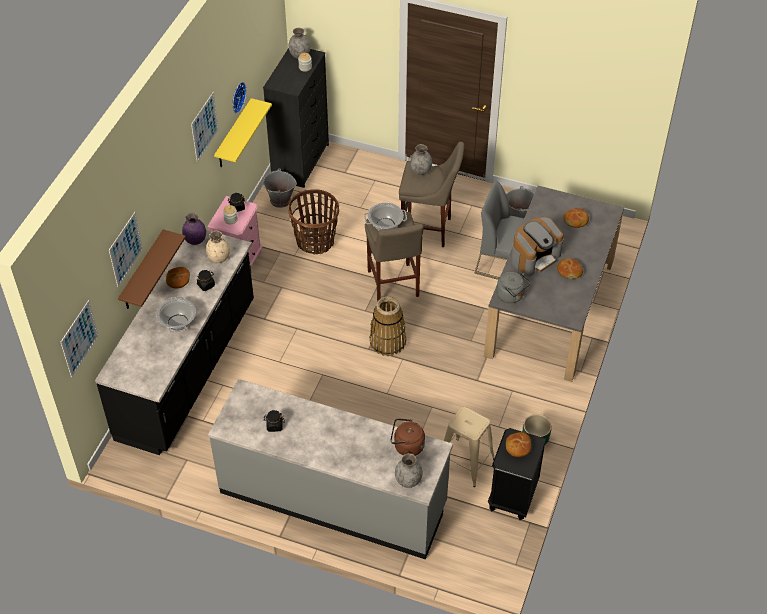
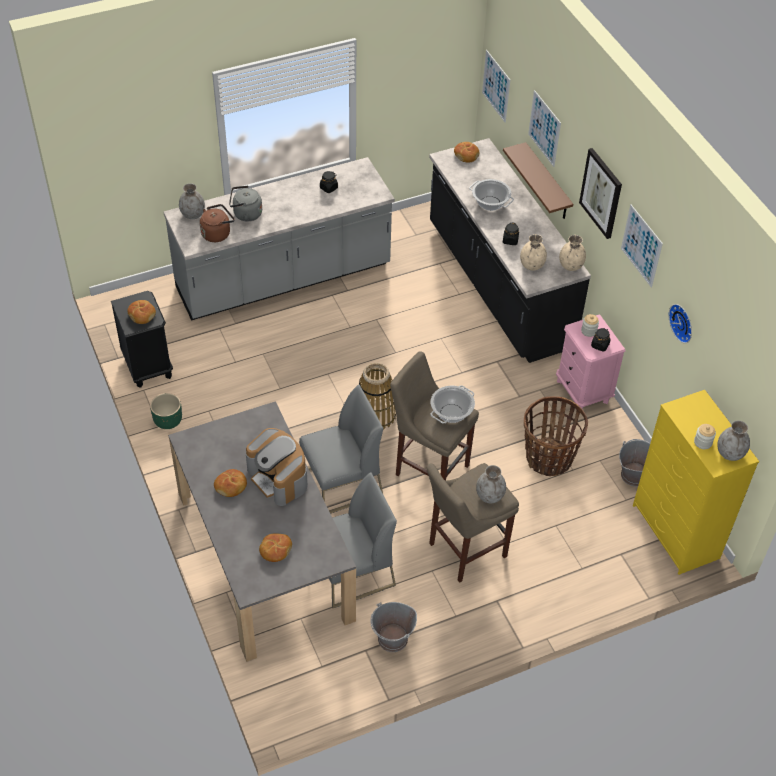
camera: 135 degrees right, 0 degrees up
bread [166,267,190,289] -> bread moved to [454,142,480,163]
purple vase [182,213,206,245] -> beige vase [559,235,586,271]
yellow shelf [214,98,272,167] -> none
black dresser [263,48,329,188] -> yellow dresser [633,390,759,575]
beige stool [444,406,495,487] -> none
grey kettle [496,272,531,303] -> grey kettle moved to [229,186,262,222]
coffee machine [511,217,563,276] -> coffee machine turned 45 degrees counterclockwise [246,428,308,506]
none -> grey chair [299,384,383,514]
none -> picture [579,148,622,239]

